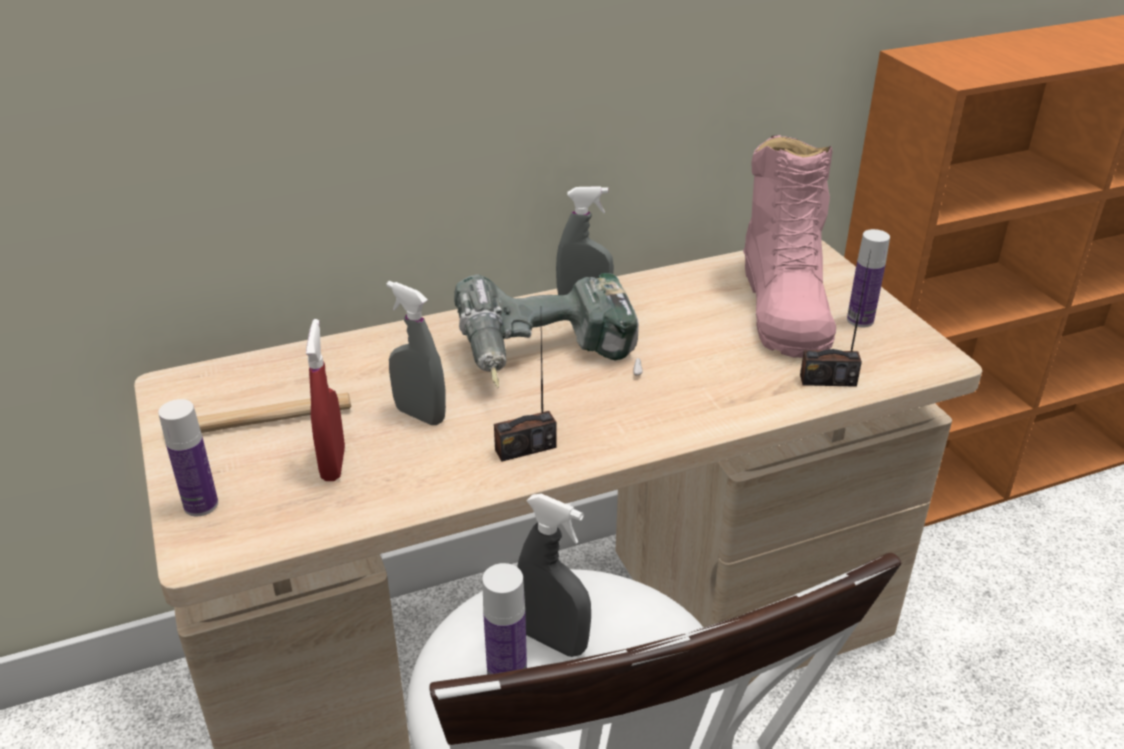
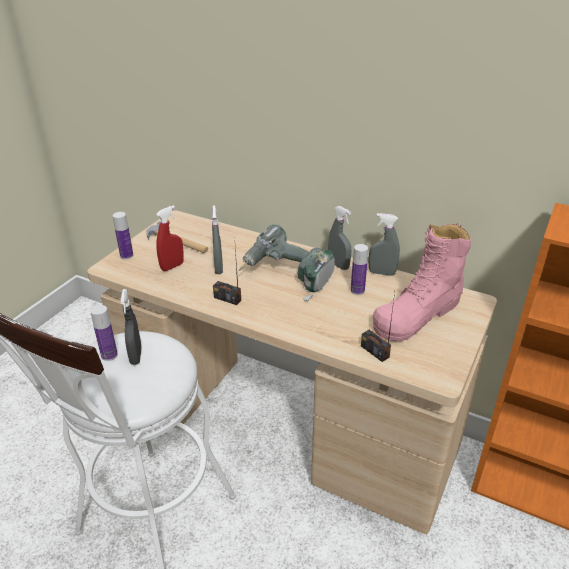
camera: 50 degrees right, 0 degrees up
bottle [847,229,890,327] -> bottle moved to [351,244,368,295]
none -> grey spray bottle [369,213,400,276]

